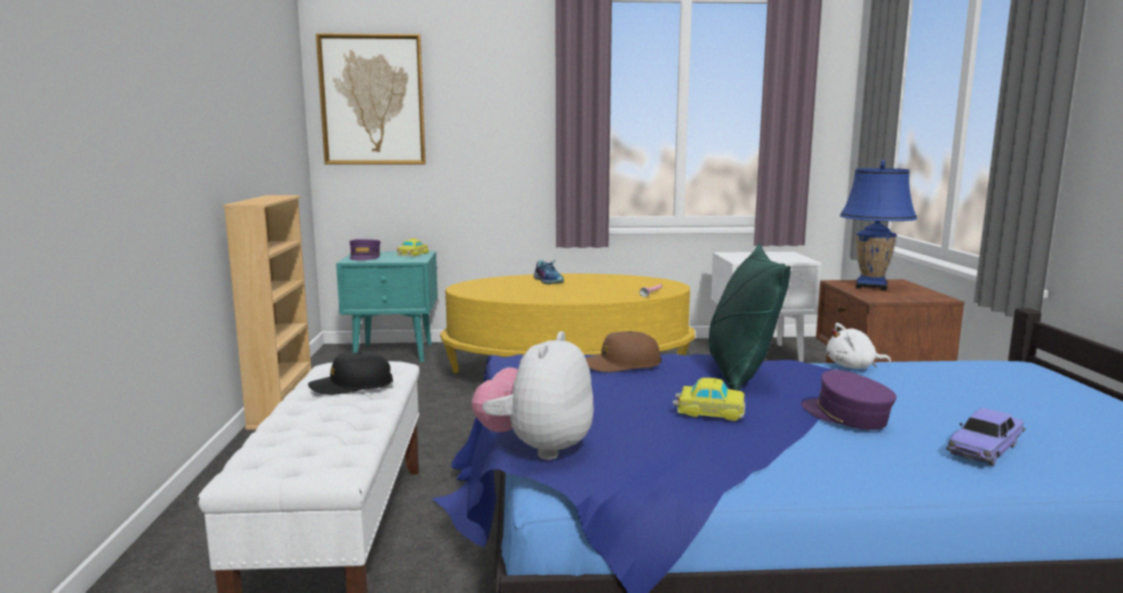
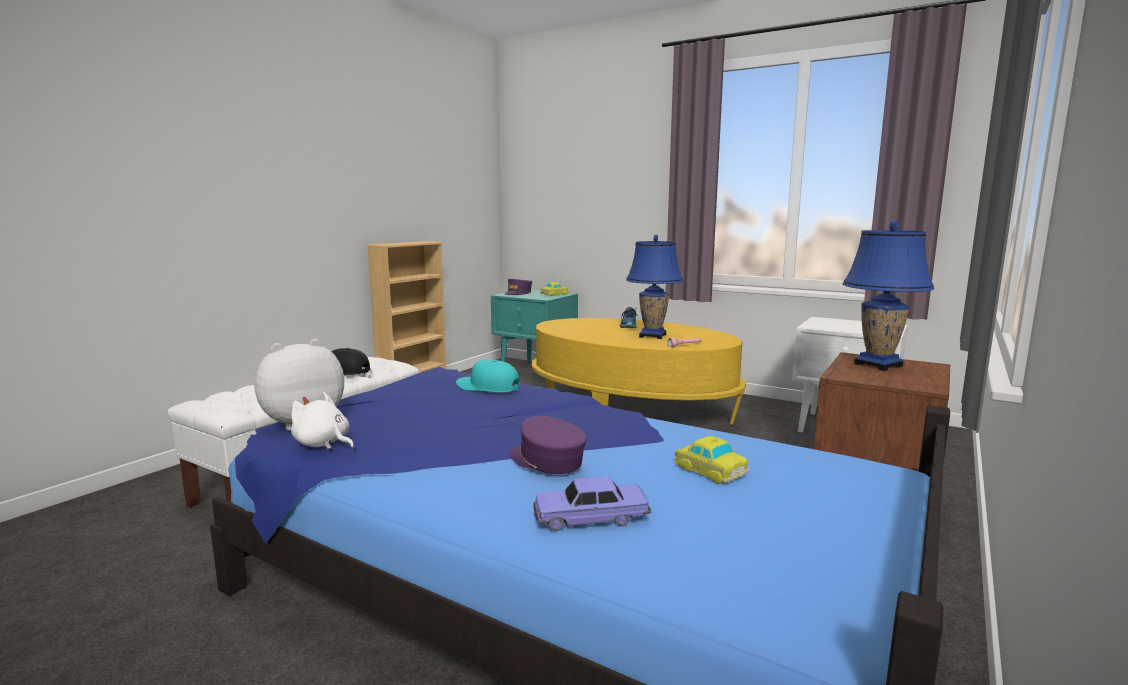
camera: 35 degrees right, 0 degrees up
picture [316,33,426,165] -> none
brown cap [586,331,662,372] -> turquoise cap [456,360,520,393]
toy car [673,378,745,421] -> toy car moved to [674,436,749,484]
green pillow [709,244,791,391] -> none
purple cap [801,370,896,430] -> purple cap turned 45 degrees counterclockwise [509,416,587,474]
white plush toy [827,323,891,369] -> white plush toy moved to [291,392,354,449]
none -> blue table lamp [626,235,684,339]

